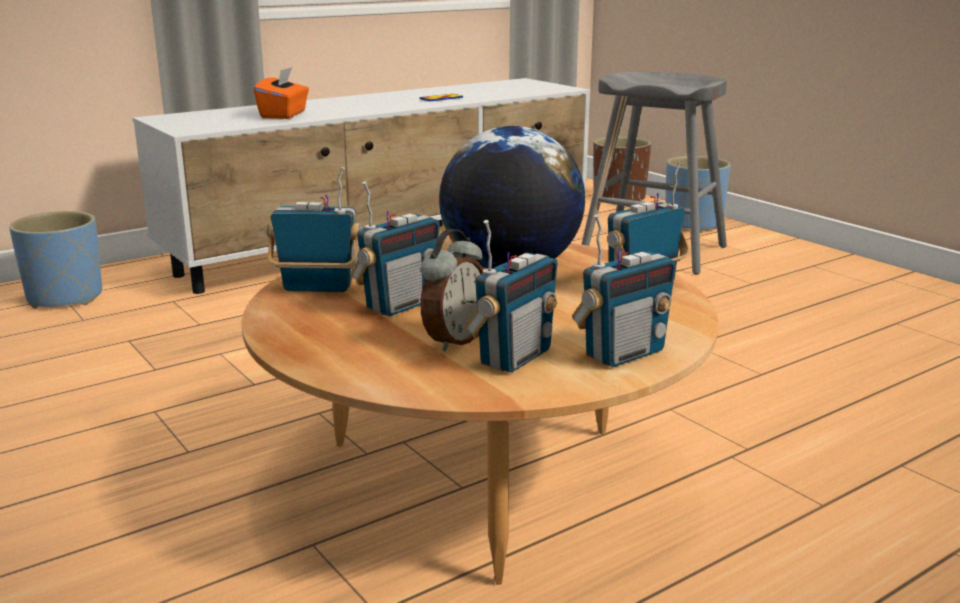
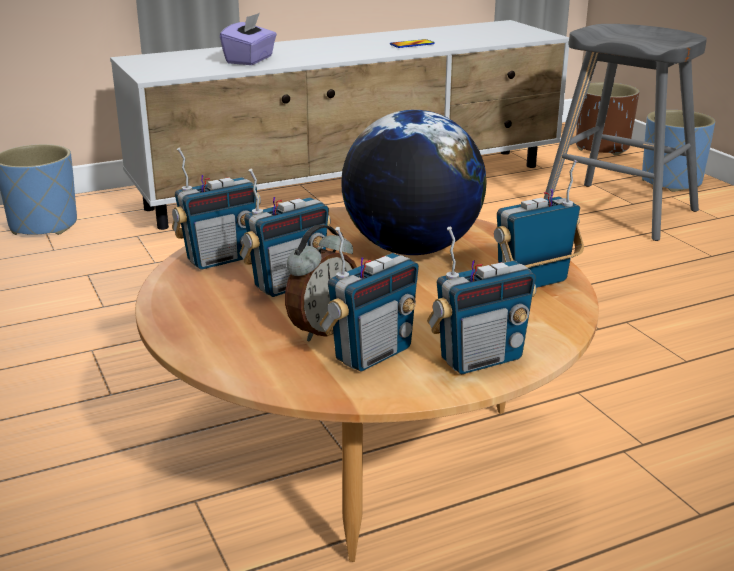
camera: 10 degrees right, 5 degrees up
orange tissue box [254,67,309,119] -> purple tissue box [220,13,277,65]
radio [267,167,363,292] -> radio turned 135 degrees clockwise [172,147,261,270]

